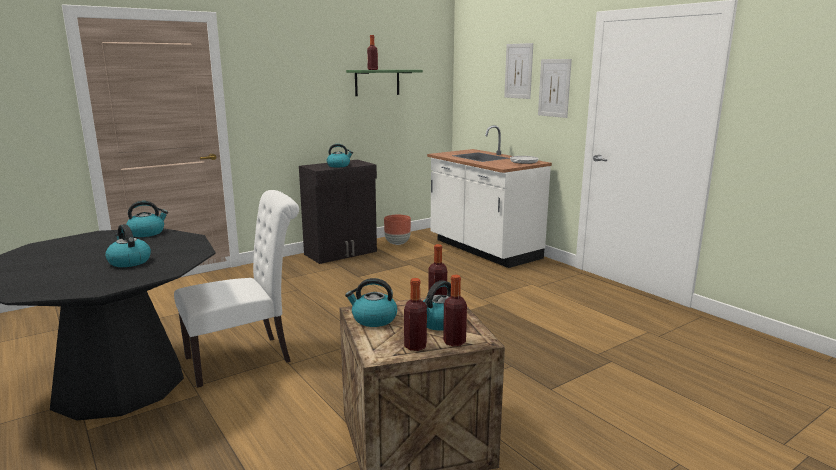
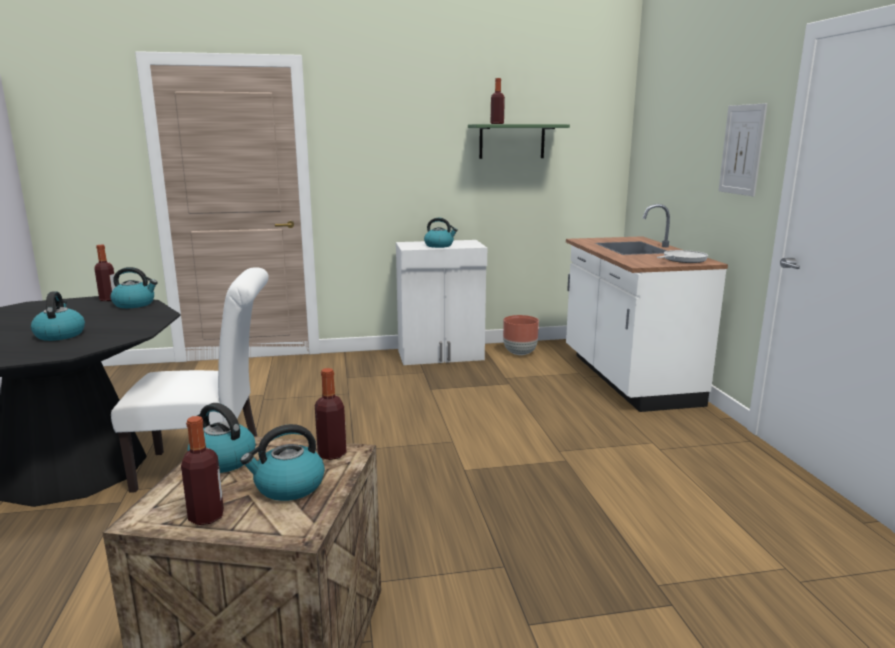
camera: 25 degrees right, 0 degrees up
black cabinet [299,160,377,264] -> white cabinet [396,240,487,365]
bottle [443,275,467,347] -> bottle moved to [94,245,115,301]
picture [504,43,533,99] -> none

